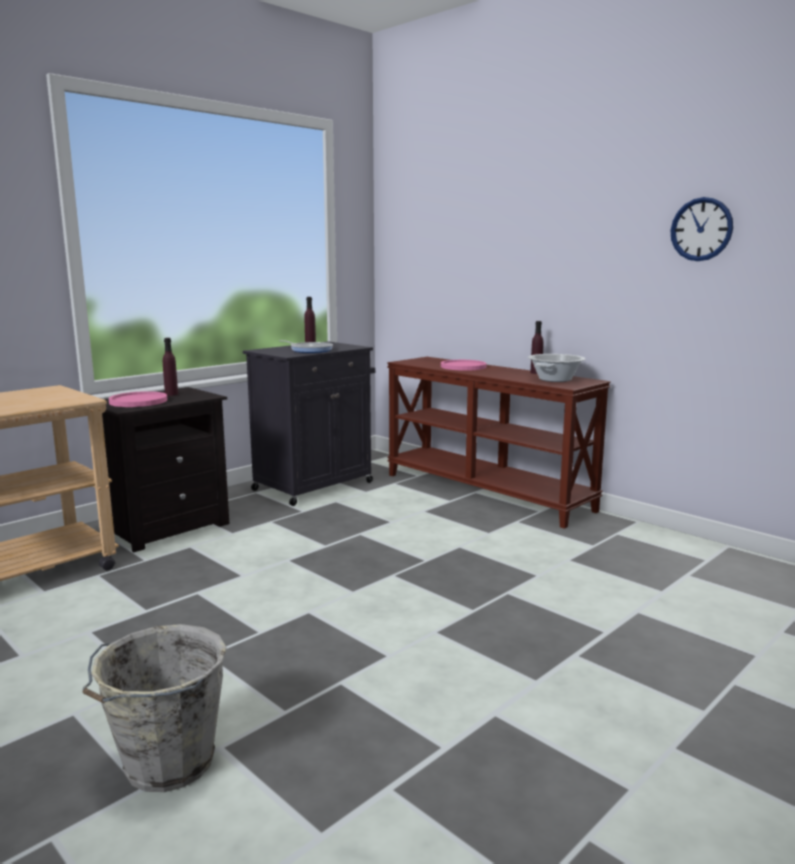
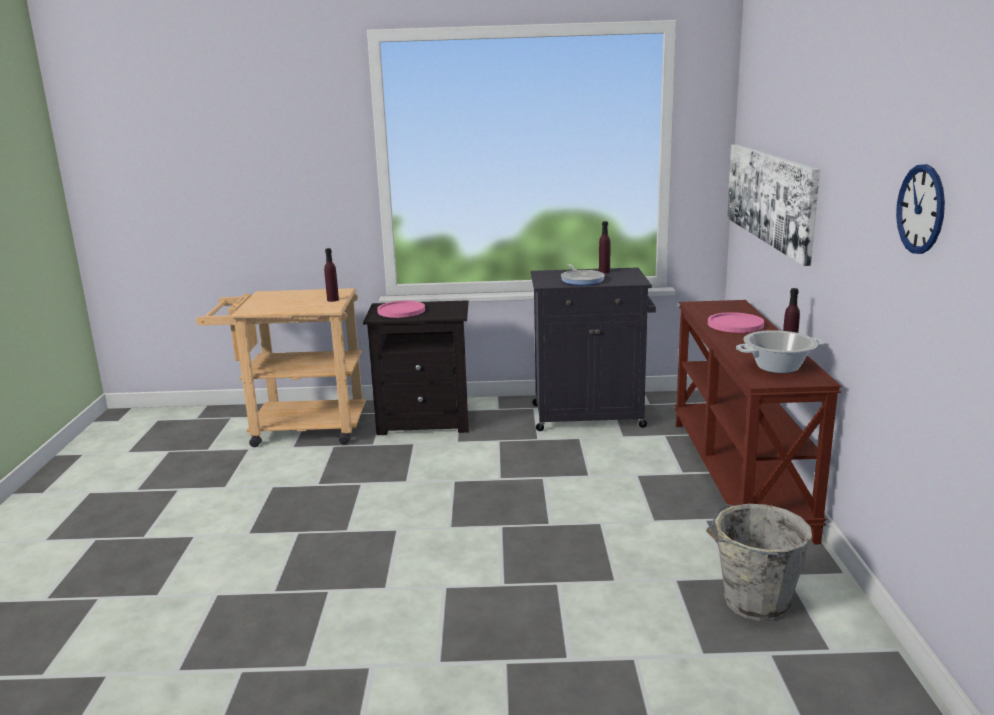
camera: 45 degrees right, 5 degrees up
grey bucket [83,624,227,792] -> grey bucket moved to [706,504,812,621]
purple bottle [163,338,178,396] -> purple bottle moved to [324,248,339,302]
none -> picture [727,144,820,266]

